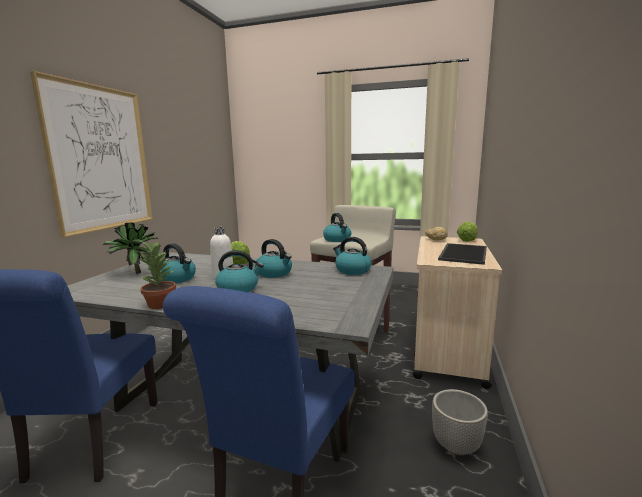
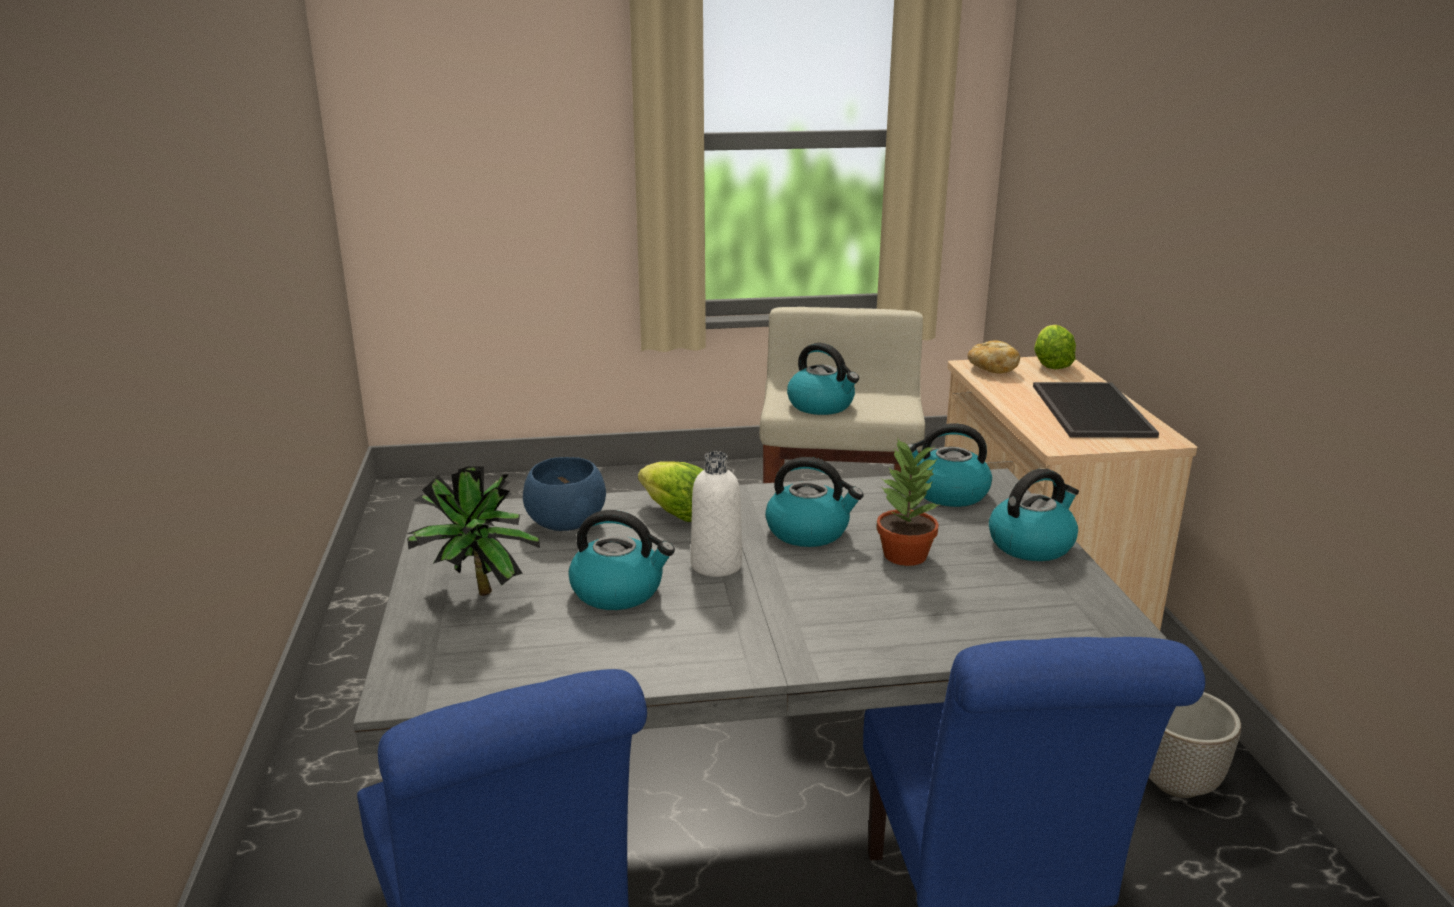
camera: 25 degrees left, 10 degrees up
picture [30,71,153,238] -> none
potted plant [139,241,176,309] -> potted plant moved to [876,439,940,566]
kettle [215,250,264,292] -> kettle moved to [989,468,1079,561]
none -> blue bowl [523,457,606,531]

